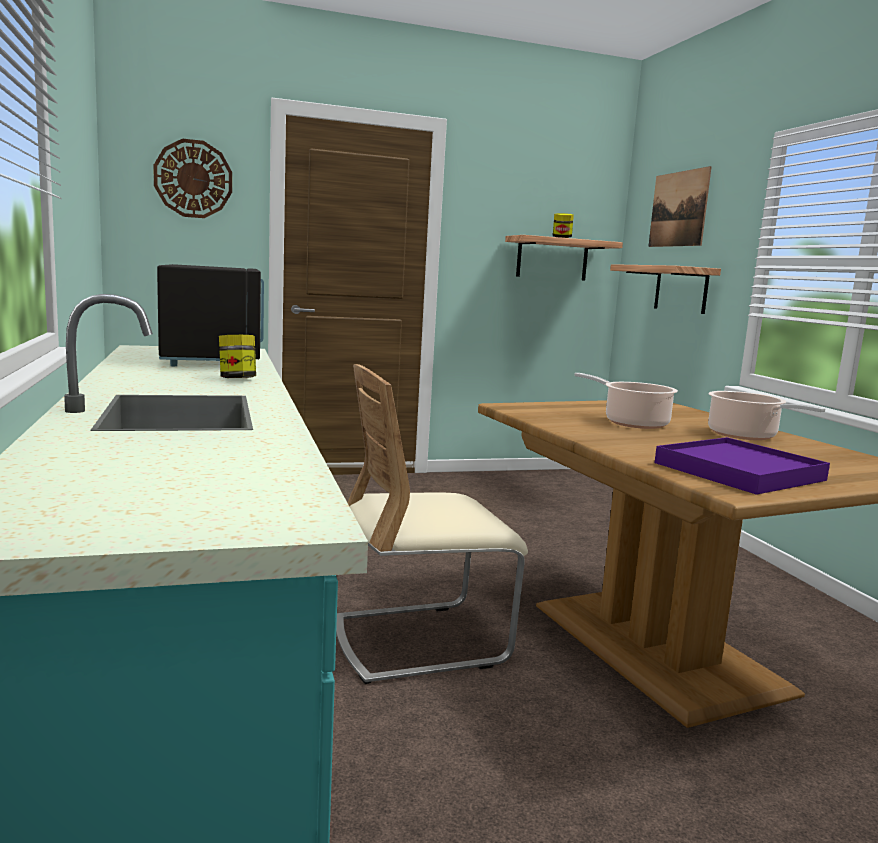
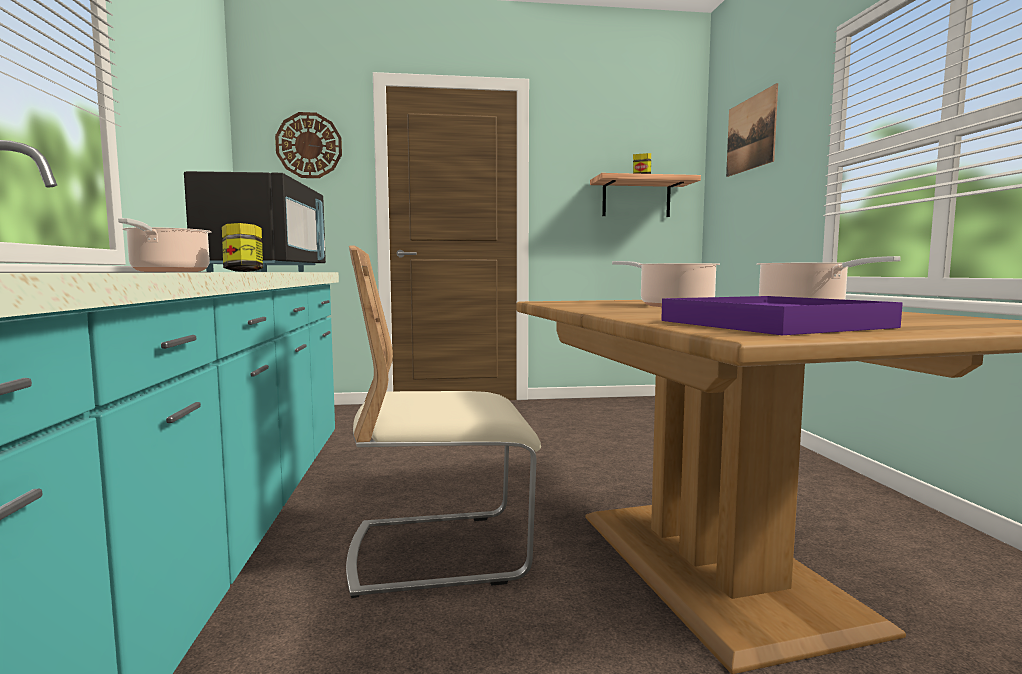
camera: 10 degrees right, 5 degrees down
shelf [610,264,721,314] -> none
none -> cooking pot [118,218,211,272]

